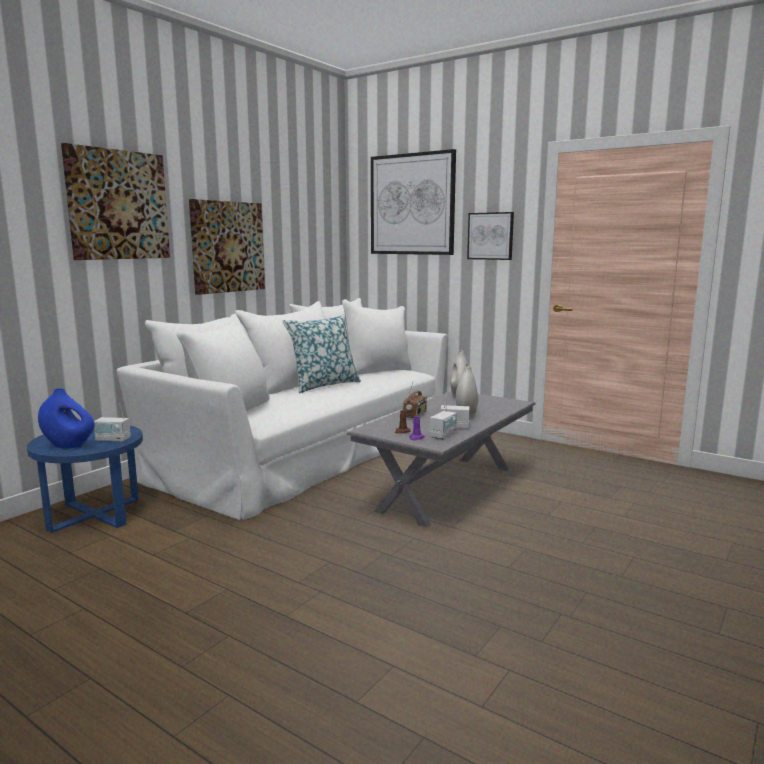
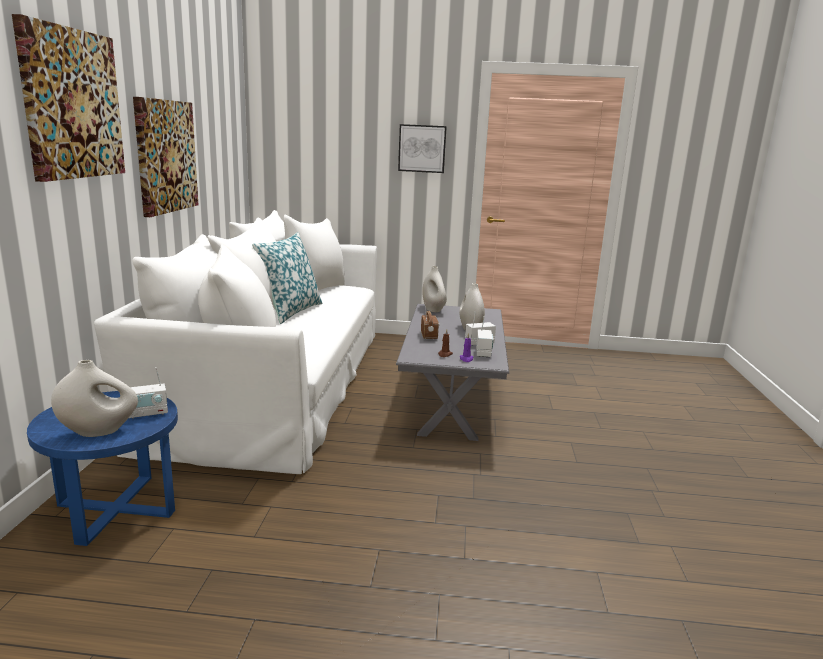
camera: 30 degrees left, 5 degrees up
blue vase [38,388,95,448] -> white vase [51,360,138,437]
picture [371,149,456,255] -> none

